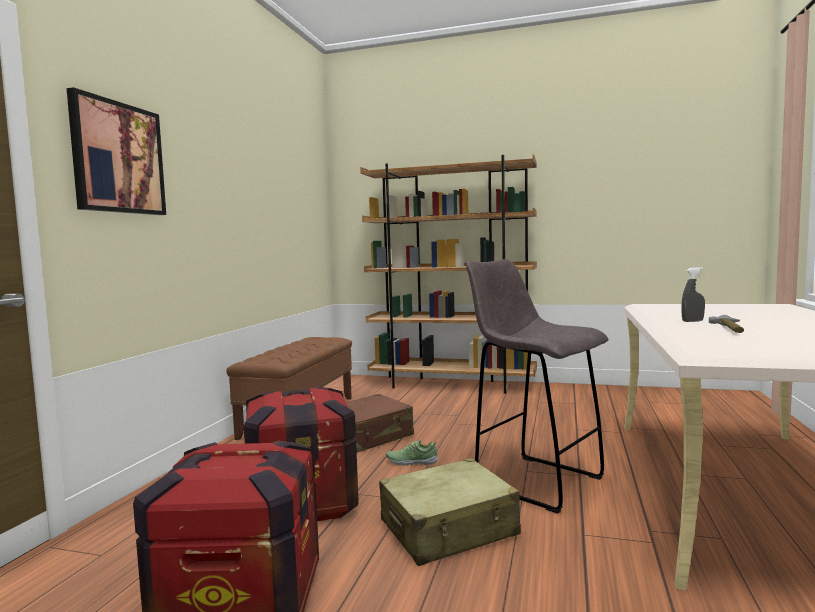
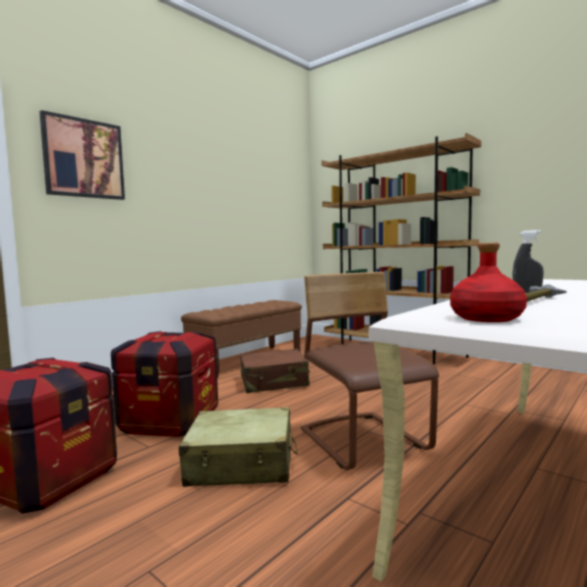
camera: 25 degrees right, 0 degrees up
shoe [386,440,438,466] -> none
grey stool [466,259,609,514] -> brown chair [301,272,439,470]
none -> red bottle [450,243,527,322]

